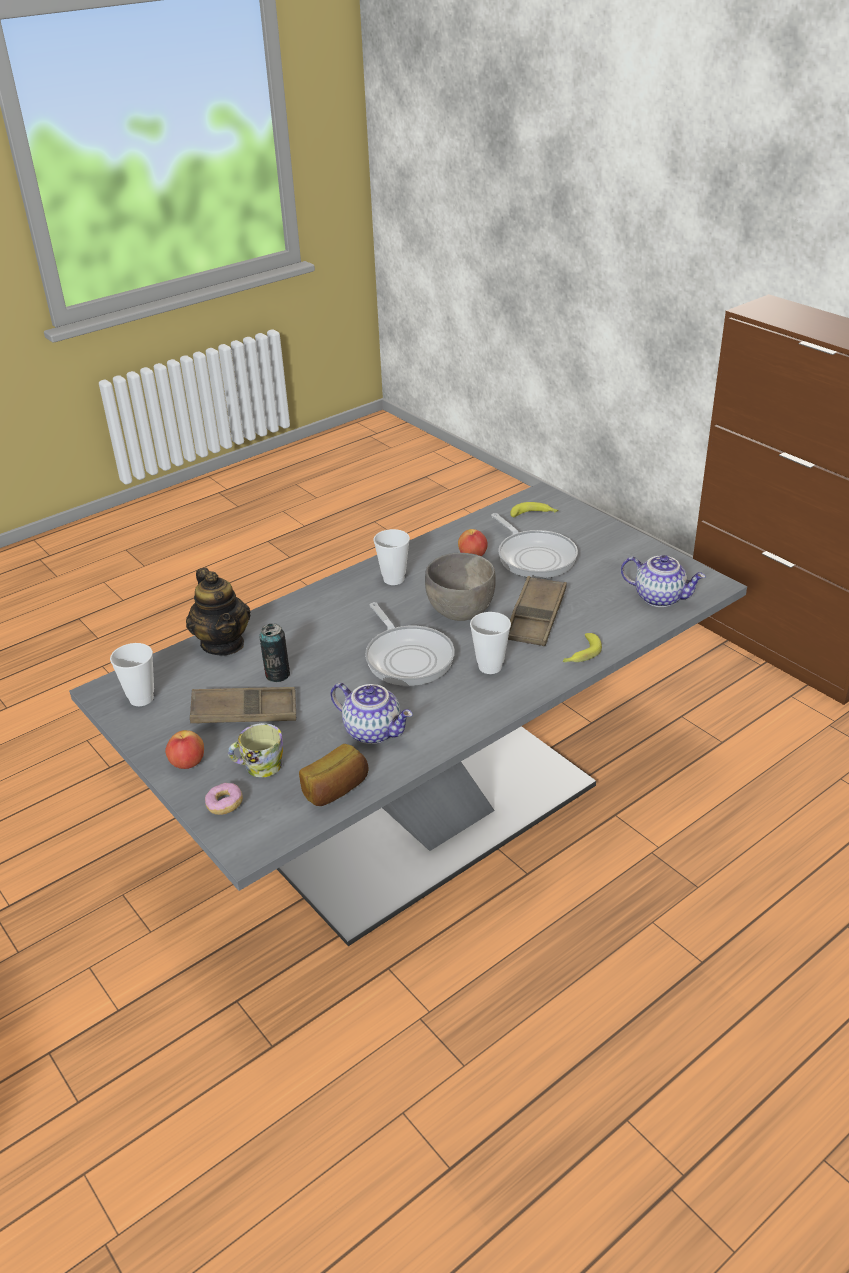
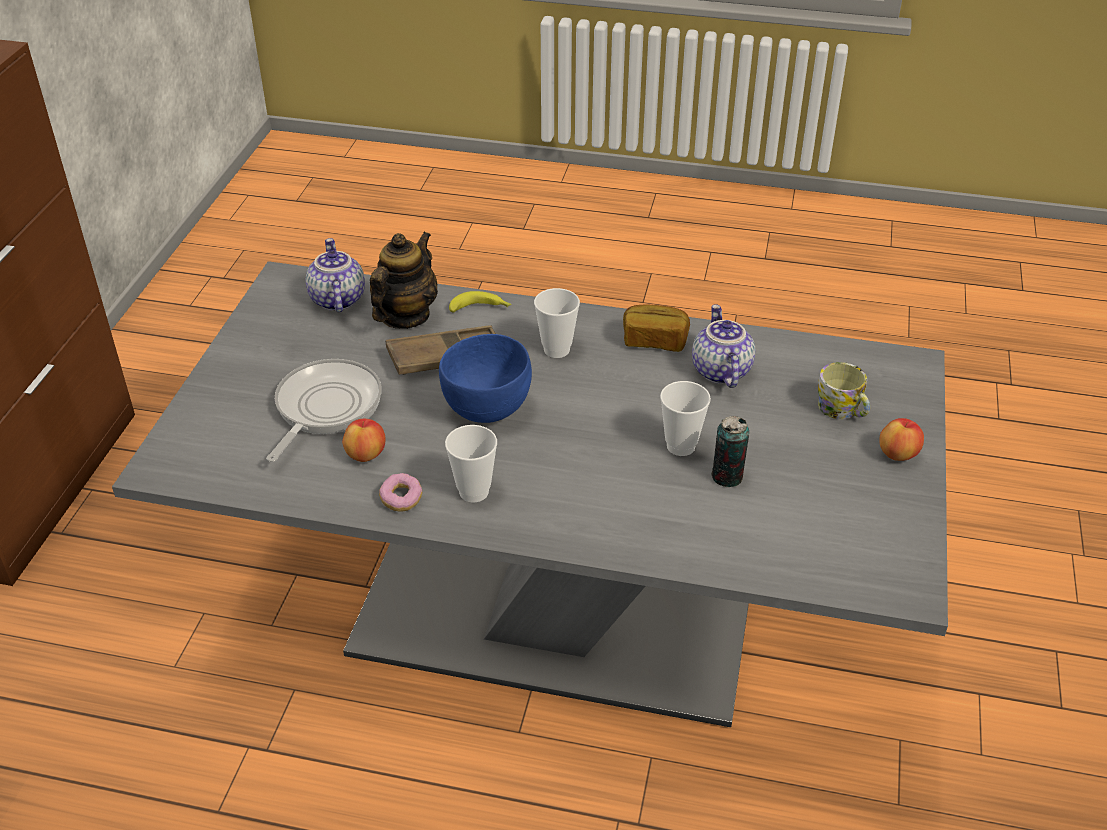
camera: 130 degrees left, 5 degrees up
cup [110,643,154,706] -> cup moved to [660,381,711,456]
teapot [186,568,250,656] -> teapot moved to [370,232,438,329]
brown tray [190,687,296,724] -> none
donut [205,783,243,815] -> donut moved to [379,473,422,512]
bread [299,744,369,806] -> bread moved to [623,304,690,352]
frying pan [365,602,455,686] -> none
grey bowl [425,553,496,621] -> blue bowl [439,334,532,423]
banana [510,502,558,517] -> none

